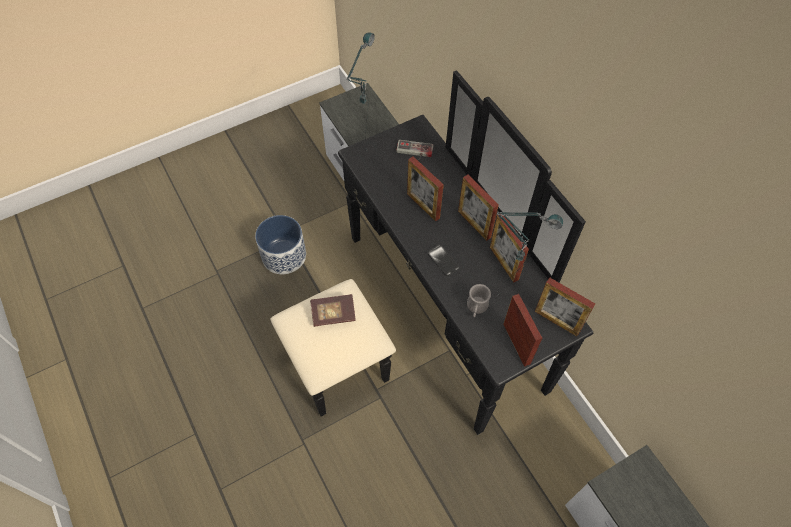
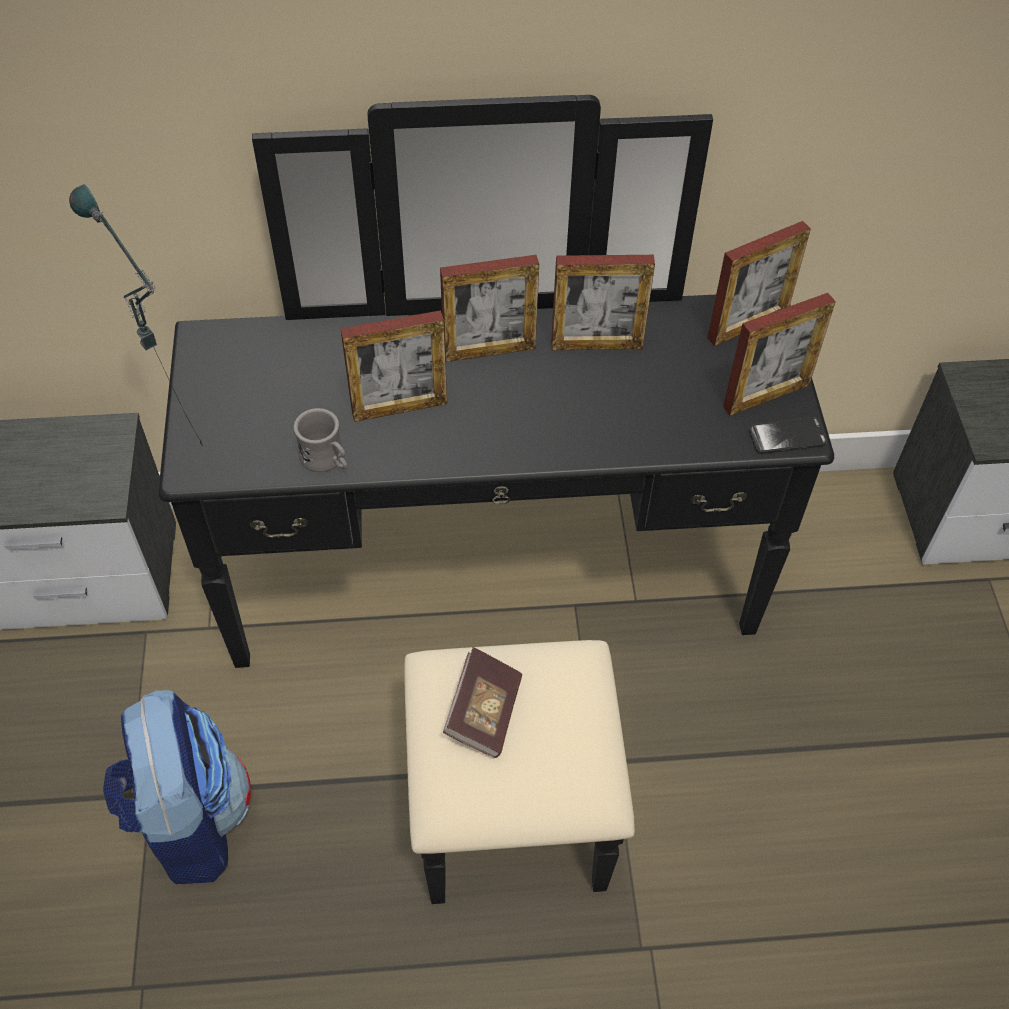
camera: 65 degrees left, 5 degrees down
planter [255,215,306,274] -> backpack [103,690,251,884]
game controller [396,140,434,161] -> none
phone [428,245,460,276] -> phone moved to [749,417,827,454]
grey mug [467,284,491,317] -> grey mug moved to [294,408,347,472]
table lamp [497,212,563,296] -> none
picture frame [503,294,542,367] -> picture frame turned 150 degrees clockwise [723,293,836,416]

